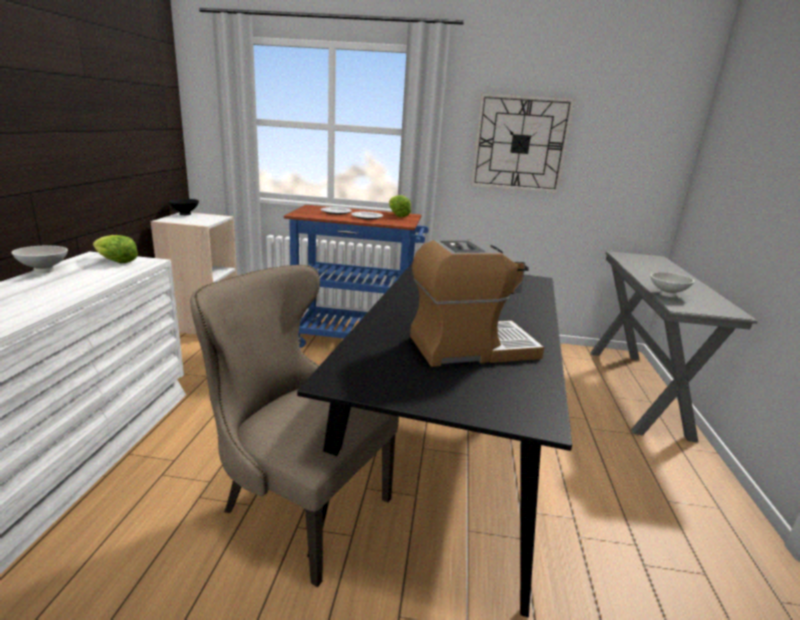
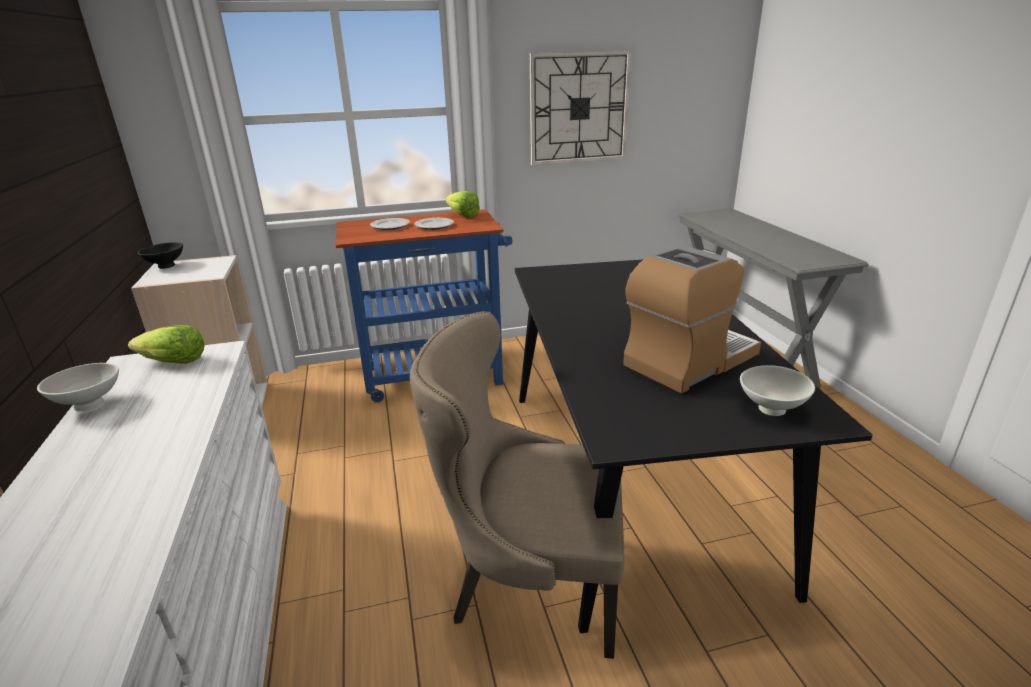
camera: 20 degrees left, 5 degrees up
white bowl [650,272,694,297] -> white bowl moved to [740,365,815,416]

